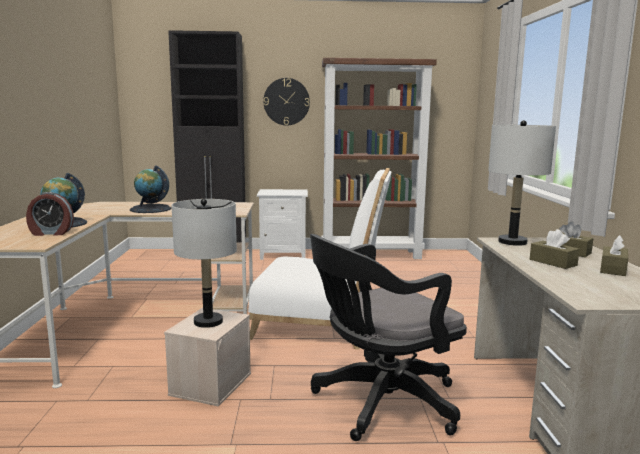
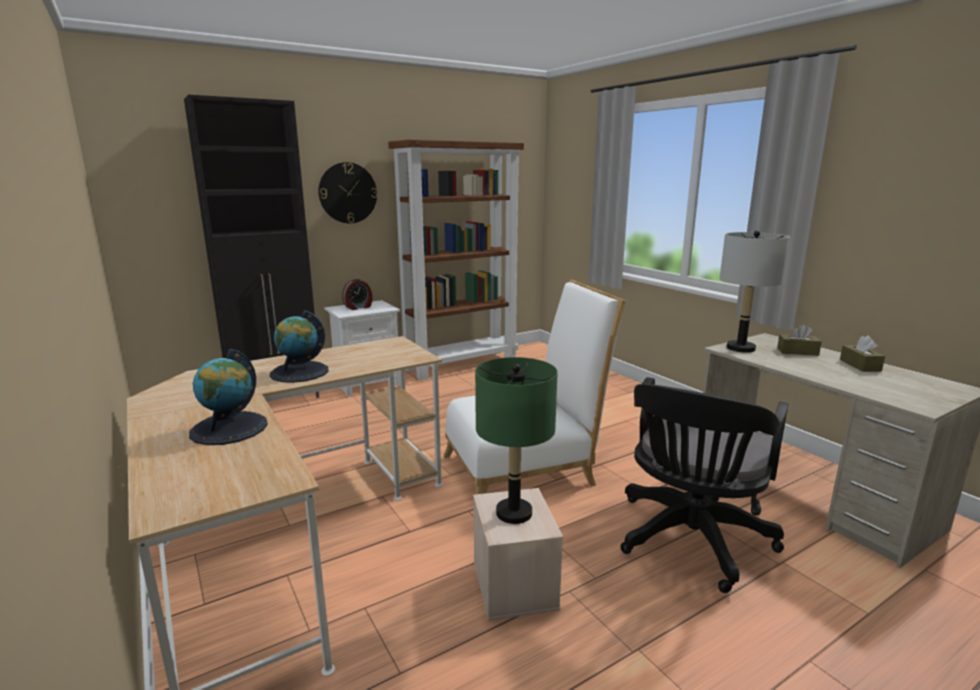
camera: 30 degrees left, 5 degrees up
alarm clock [26,192,74,236] -> alarm clock moved to [342,279,373,310]
grey table lamp [172,199,237,328] -> green table lamp [475,357,558,524]
brown tissue box [530,229,580,269] -> none

